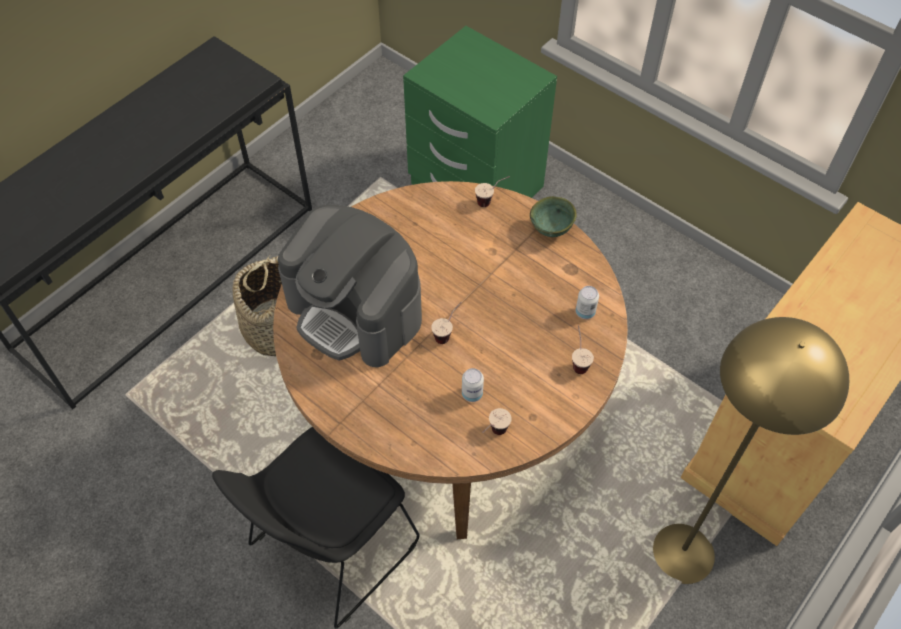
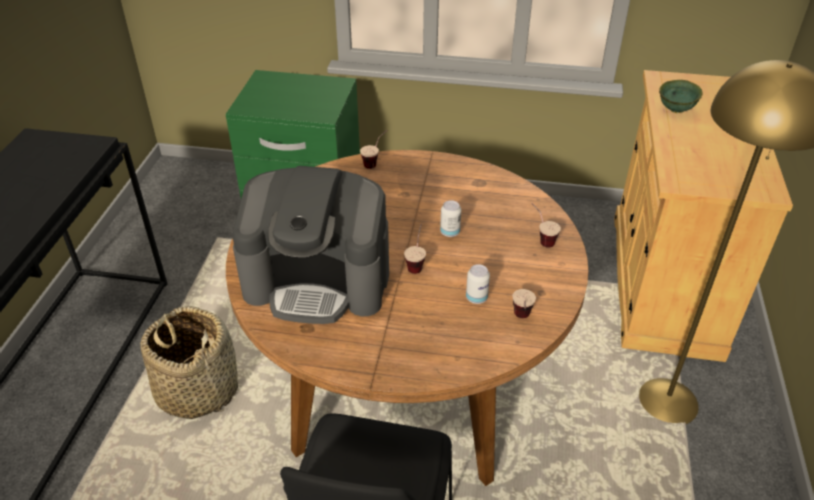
camera: 30 degrees left, 15 degrees down
green bowl [530,196,577,237] -> green bowl moved to [659,80,702,113]
can [576,286,599,319] -> can moved to [440,200,461,237]

